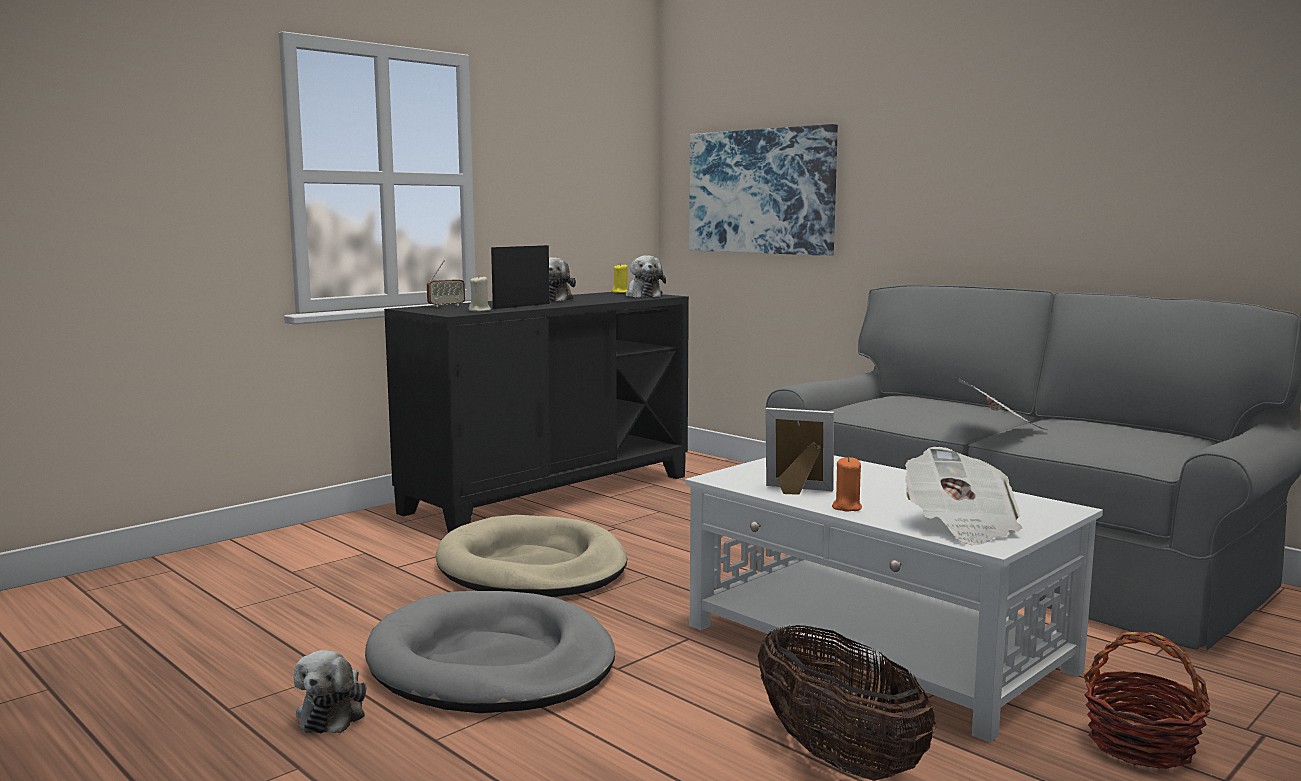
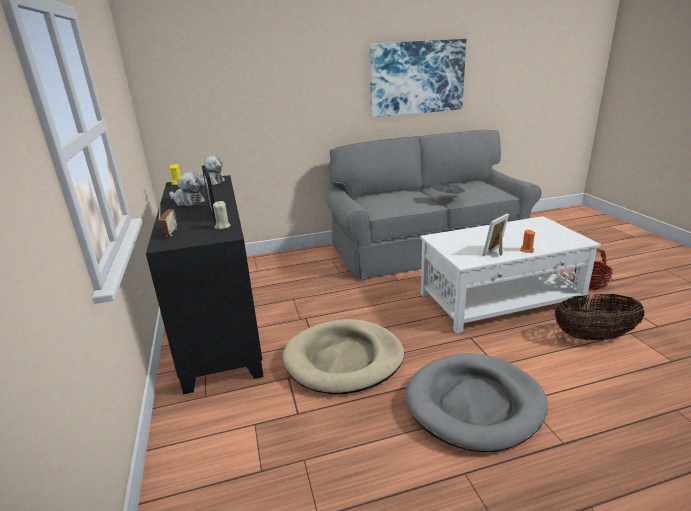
camera: 60 degrees left, 15 degrees up
plush toy [294,650,366,733] -> none
picture [689,124,838,256] -> picture moved to [369,39,466,117]
newspaper [905,447,1022,545] -> none

